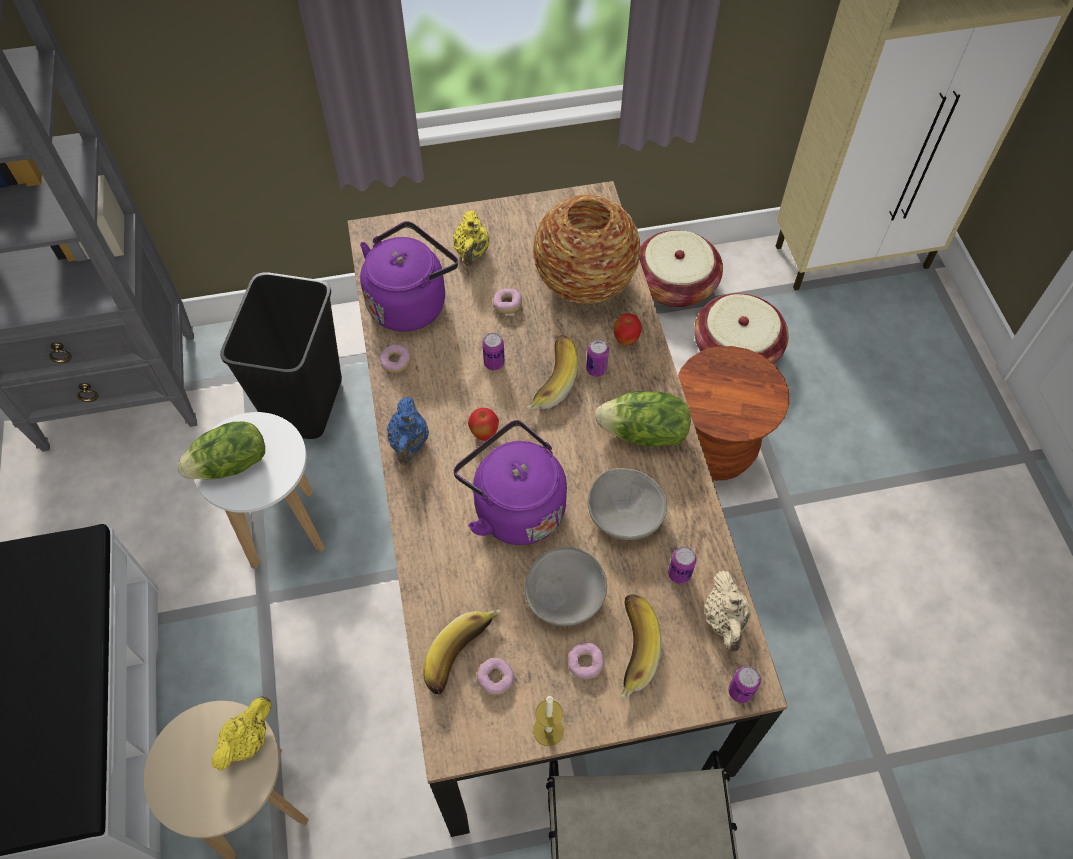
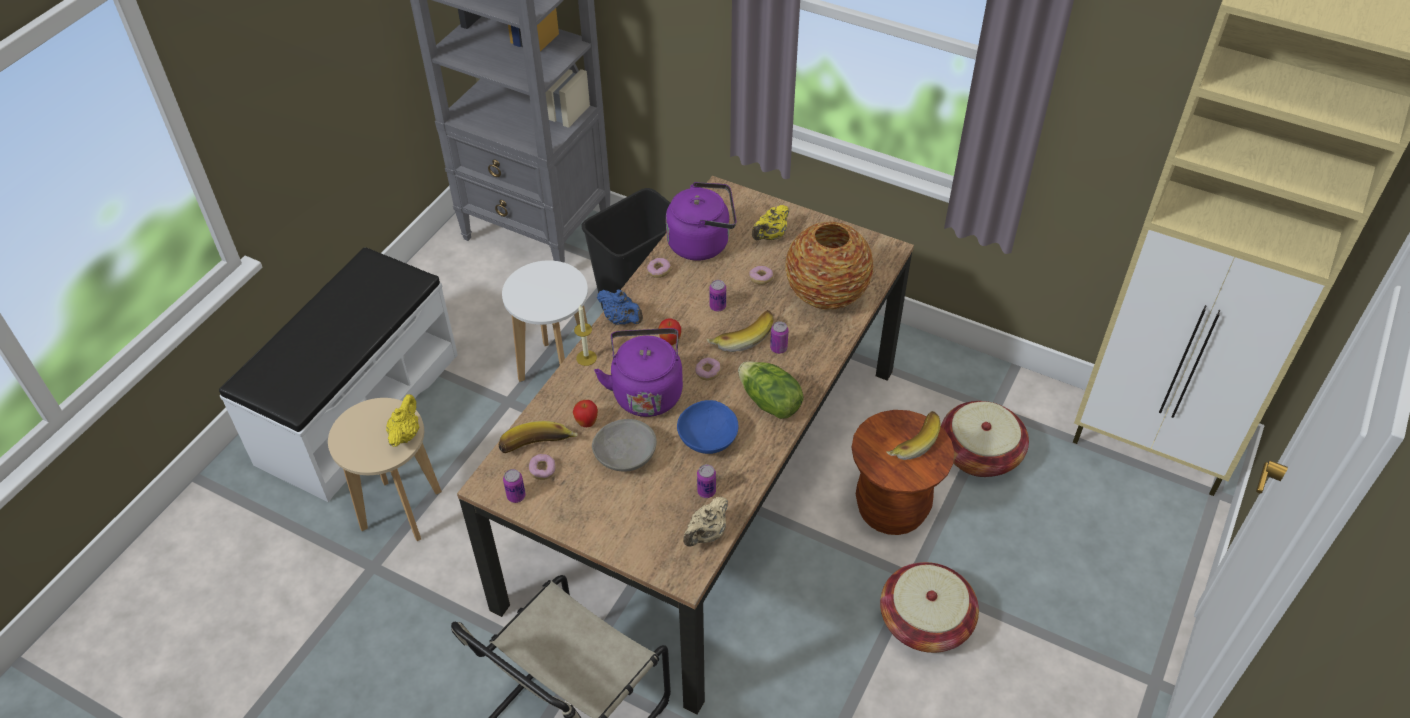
camera: 40 degrees right, 10 degrees down
lettuce [177,421,265,480] -> none
yellow teapot [211,696,272,771] -> yellow teapot turned 60 degrees counterclockwise [386,394,419,447]
blue teapot [387,397,429,465] -> blue teapot turned 90 degrees counterclockwise [597,289,643,325]
candle [533,696,564,746] -> candle moved to [574,305,597,366]
donut [568,643,604,680] -> donut moved to [695,357,721,380]
grey bowl [588,468,667,540] -> blue bowl [677,400,738,454]
apple [614,313,642,346] -> apple moved to [573,400,598,427]
banana [619,594,662,699] -> banana moved to [886,411,941,460]
basket [639,230,723,308] -> basket moved to [880,562,979,653]
can [728,666,761,703] -> can moved to [503,469,526,503]

